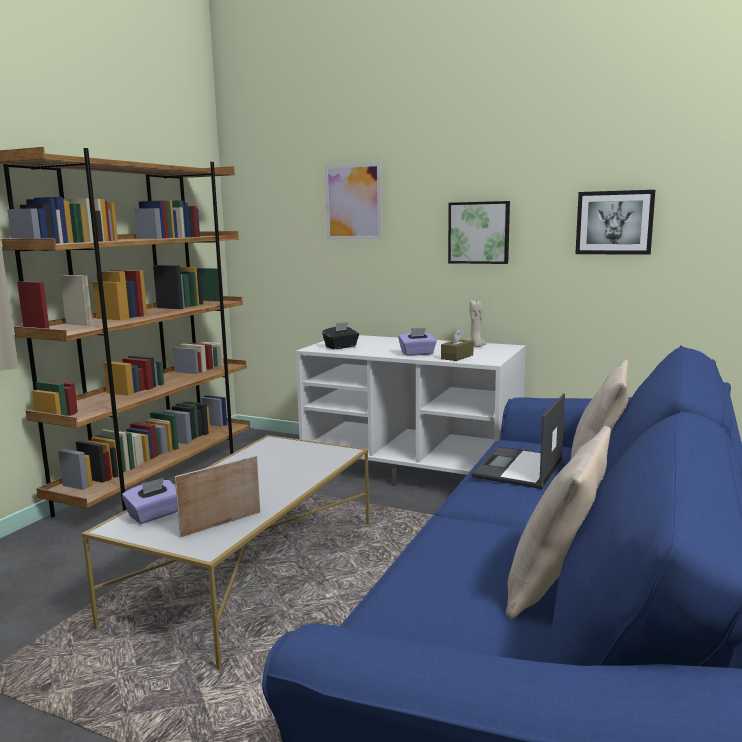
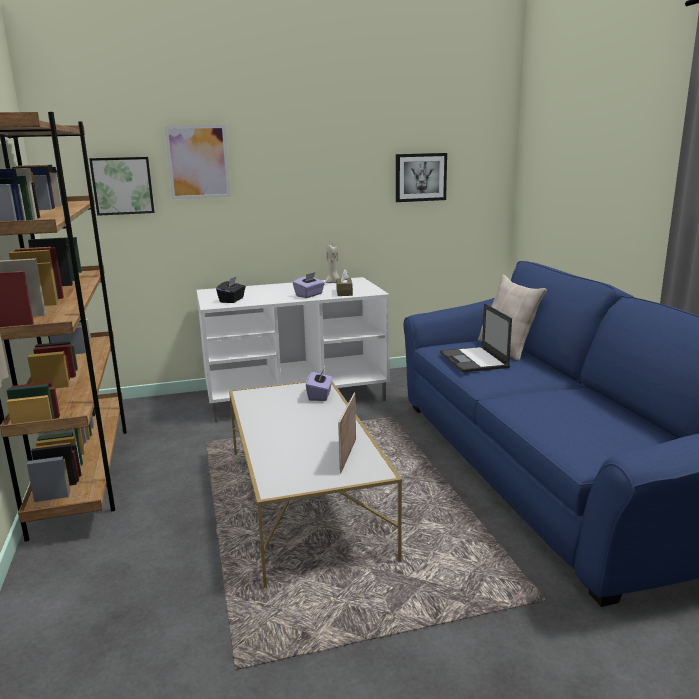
camera: 40 degrees left, 5 degrees up
purple tissue box [122,478,178,524] -> purple tissue box moved to [306,369,333,401]
picture [448,201,510,264] -> picture moved to [89,157,154,216]
beige pillow [506,426,611,619] -> none

